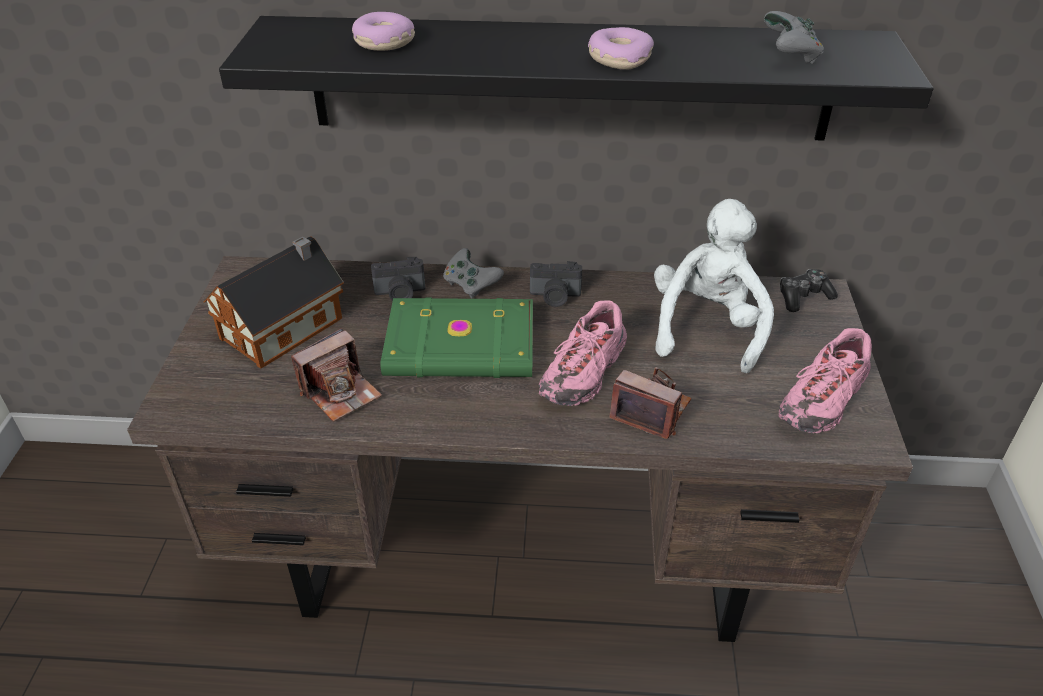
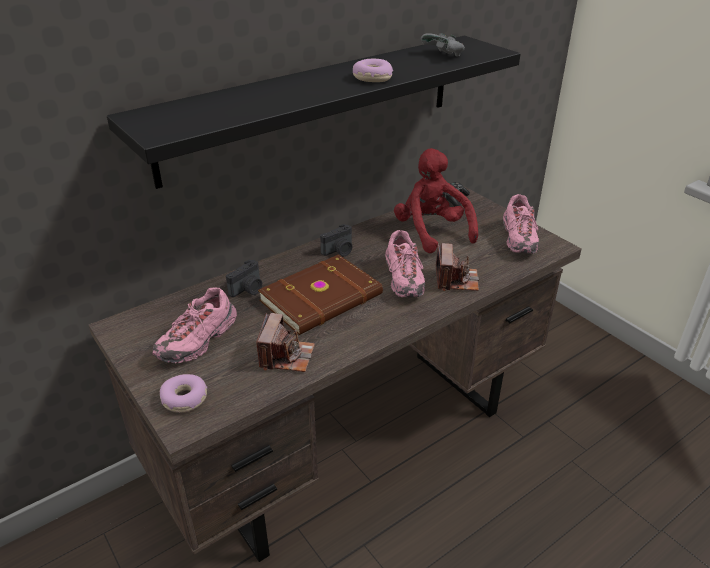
camera: 40 degrees left, 5 degrees down
toy house [203,236,344,369] -> pink shoe [152,288,237,363]
donut [352,12,415,51] -> donut moved to [160,374,207,413]
green book [380,298,533,378] -> brown book [258,254,383,335]
grey game controller [443,248,504,298] -> none
camera [609,367,691,439] -> camera turned 105 degrees clockwise [436,243,479,291]
white plush toy [654,199,774,373] -> red plush toy [394,148,478,253]

